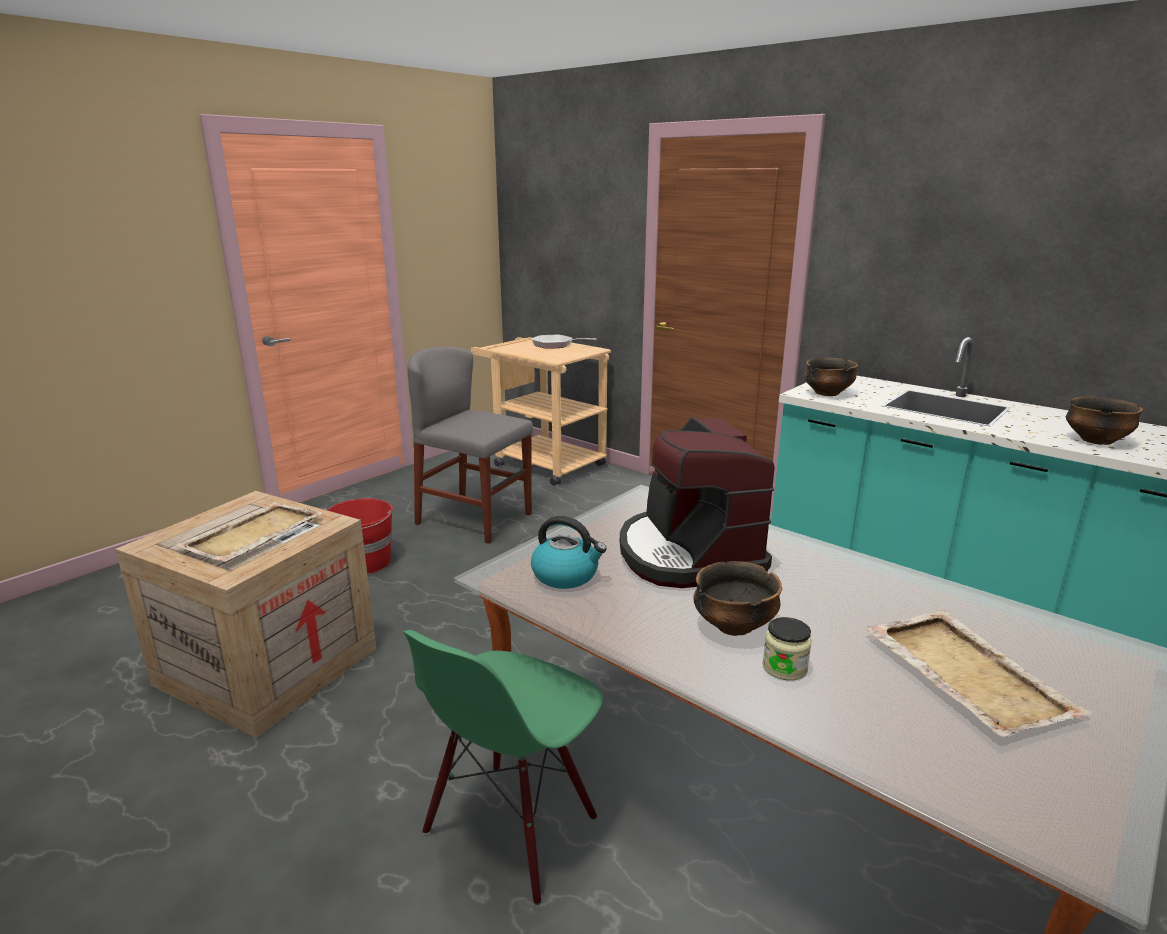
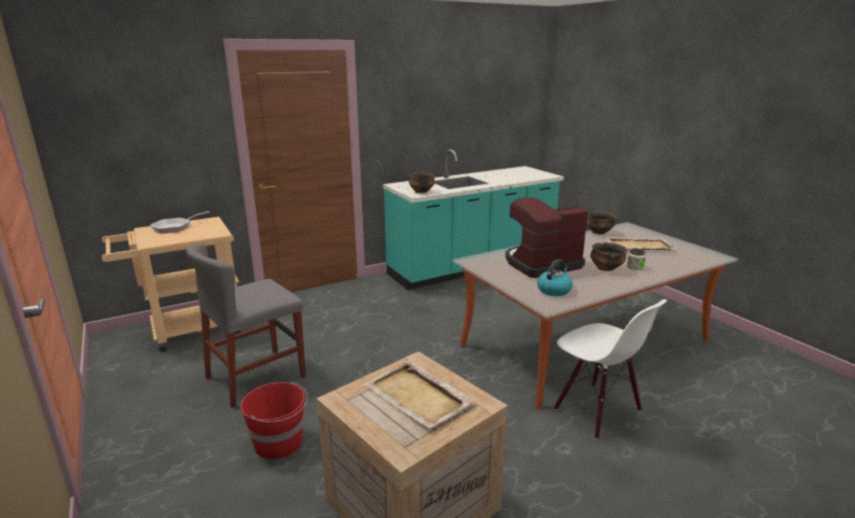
camera: 70 degrees left, 0 degrees up
green chair [403,630,603,905] -> white chair [554,299,667,439]
coffee machine [620,417,775,588] -> coffee machine turned 150 degrees clockwise [505,197,588,278]
bowl [1066,396,1143,445] -> bowl moved to [587,211,617,234]

